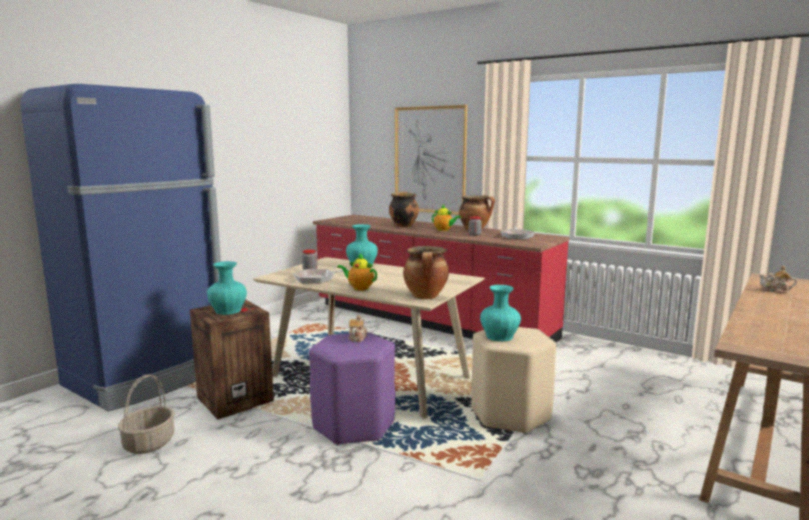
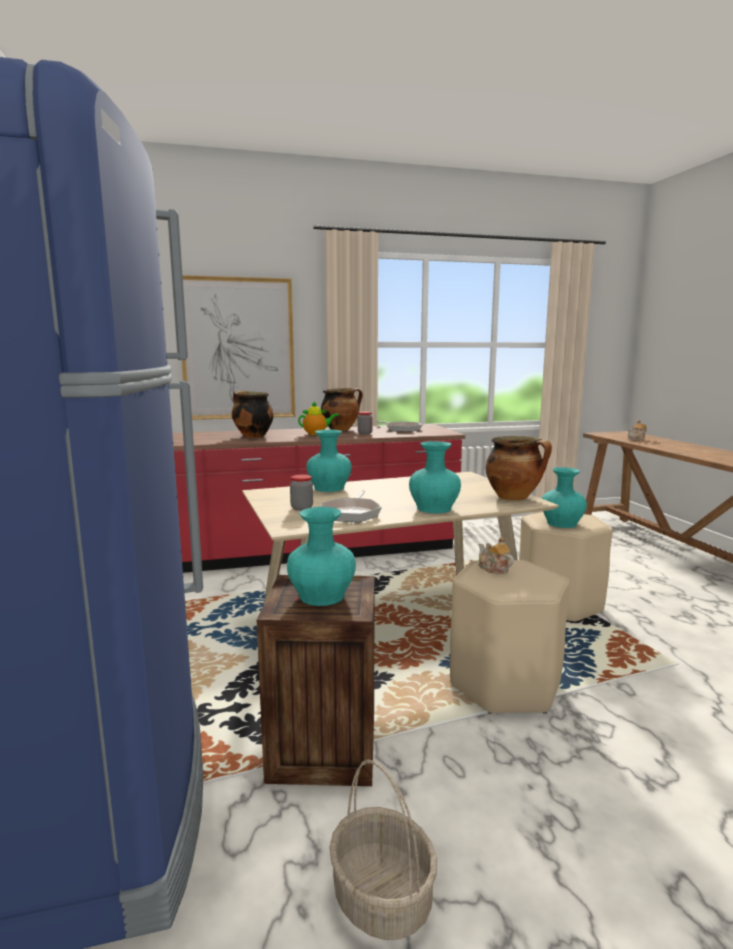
camera: 50 degrees left, 0 degrees up
purple stool [309,332,395,446] -> beige stool [450,560,569,714]
teapot [337,253,377,291] -> turquoise vase [409,441,461,513]

